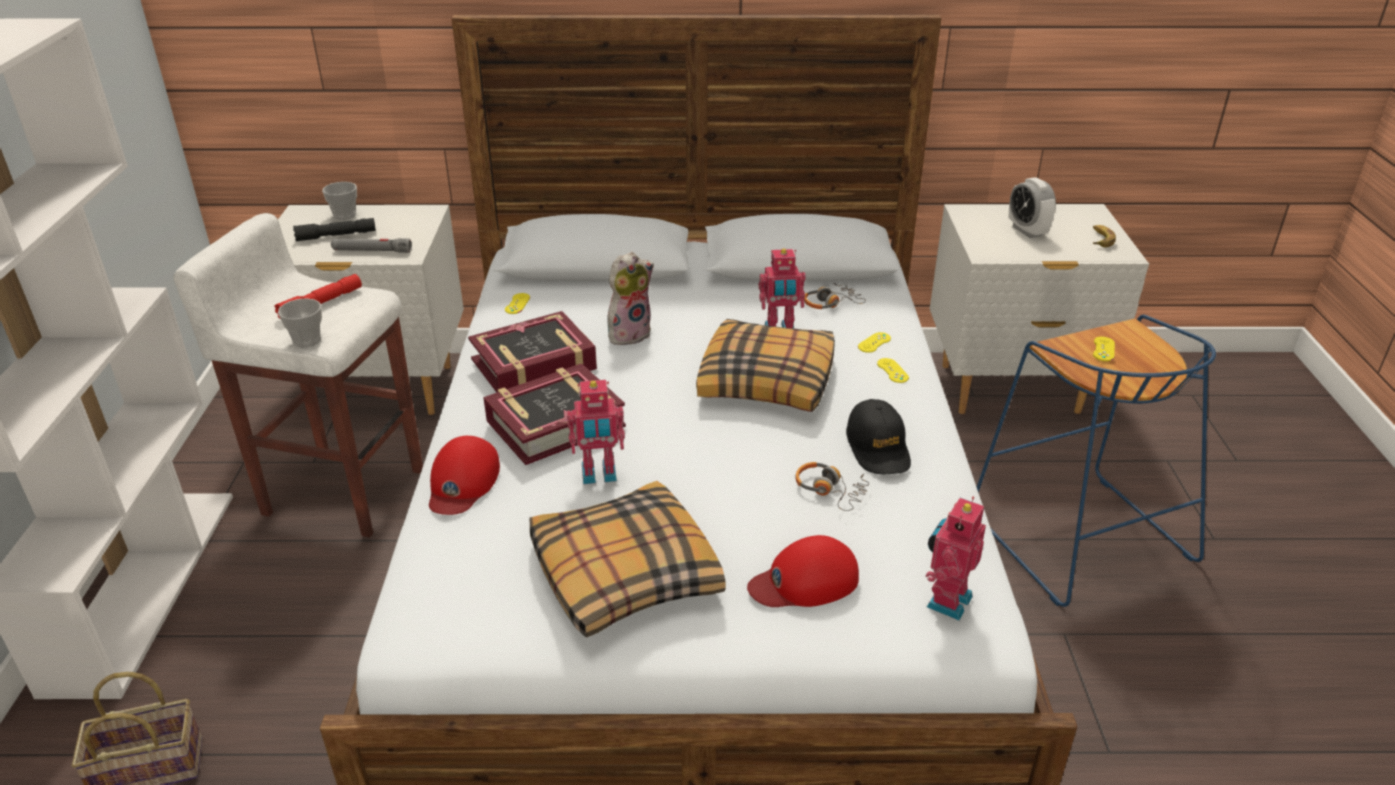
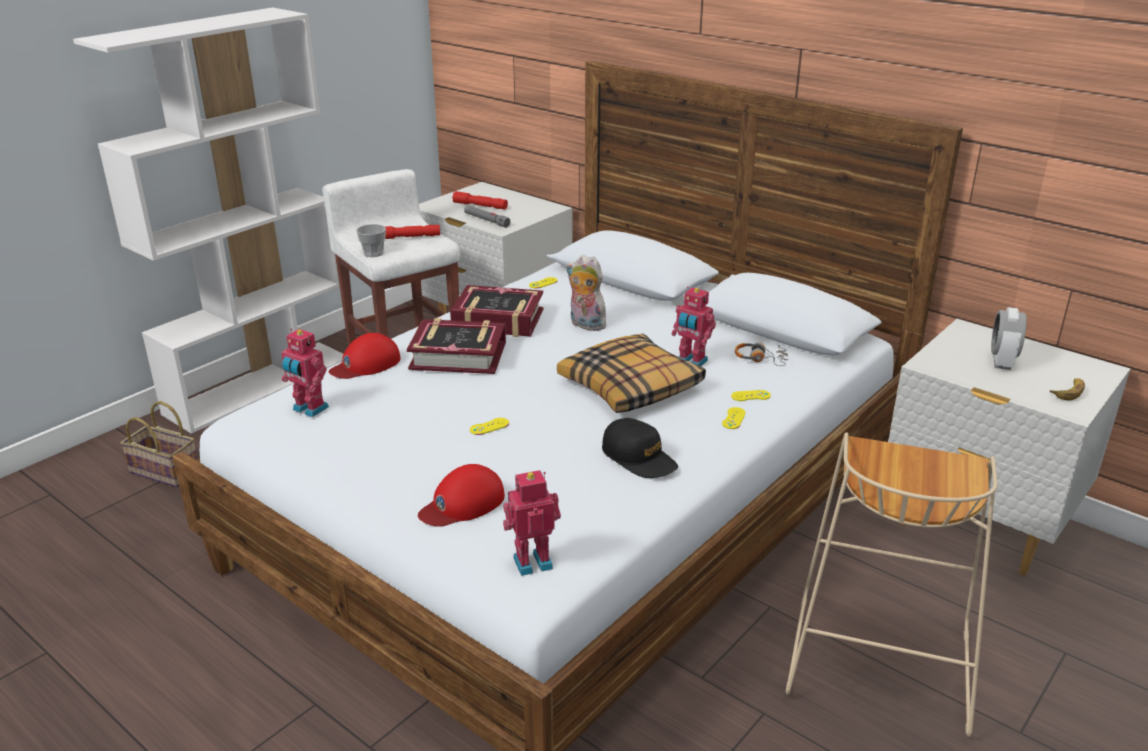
camera: 40 degrees right, 5 degrees down
black flashlight [293,218,376,242] -> red flashlight [452,191,508,209]
cup [322,182,357,220] -> none
pillow [529,481,726,638] -> none
toy robot [567,380,625,484] -> toy robot moved to [281,328,329,417]
plush toy [607,252,654,345] -> plush toy turned 150 degrees counterclockwise [566,255,606,331]
red cap [747,535,859,607] -> red cap turned 60 degrees counterclockwise [418,464,505,527]
headphones [795,462,869,511] -> none
black cap [846,399,911,474] -> black cap turned 75 degrees counterclockwise [602,418,678,478]
blue stool [977,315,1216,607] -> beige stool [786,432,998,737]
yellow game controller [1093,337,1115,361] -> yellow game controller moved to [470,418,509,435]

